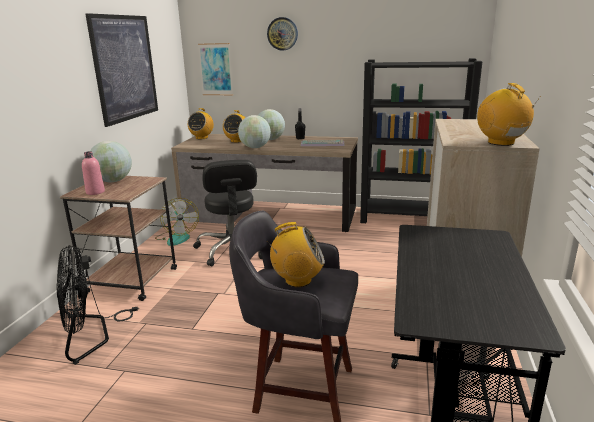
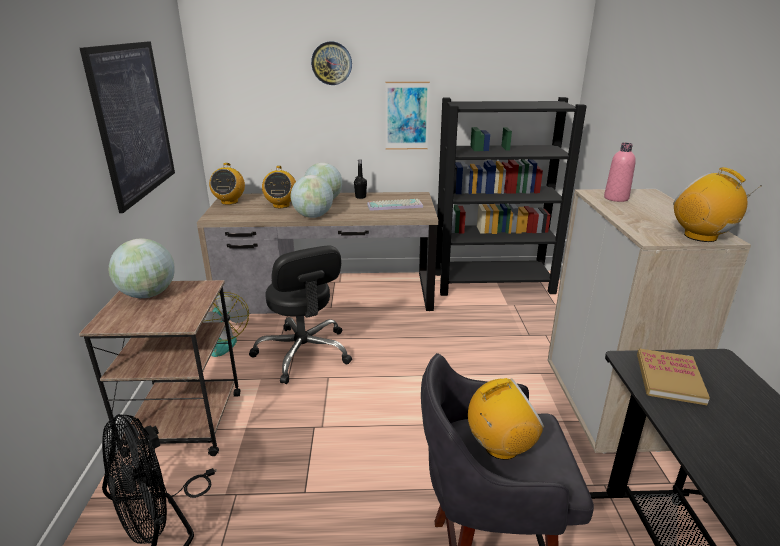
camera: 15 degrees left, 5 degrees up
pink bottle [82,151,105,195] -> pink bottle moved to [604,143,636,202]
picture [198,43,233,95] -> picture moved to [386,82,430,150]
none -> book [637,349,710,405]

